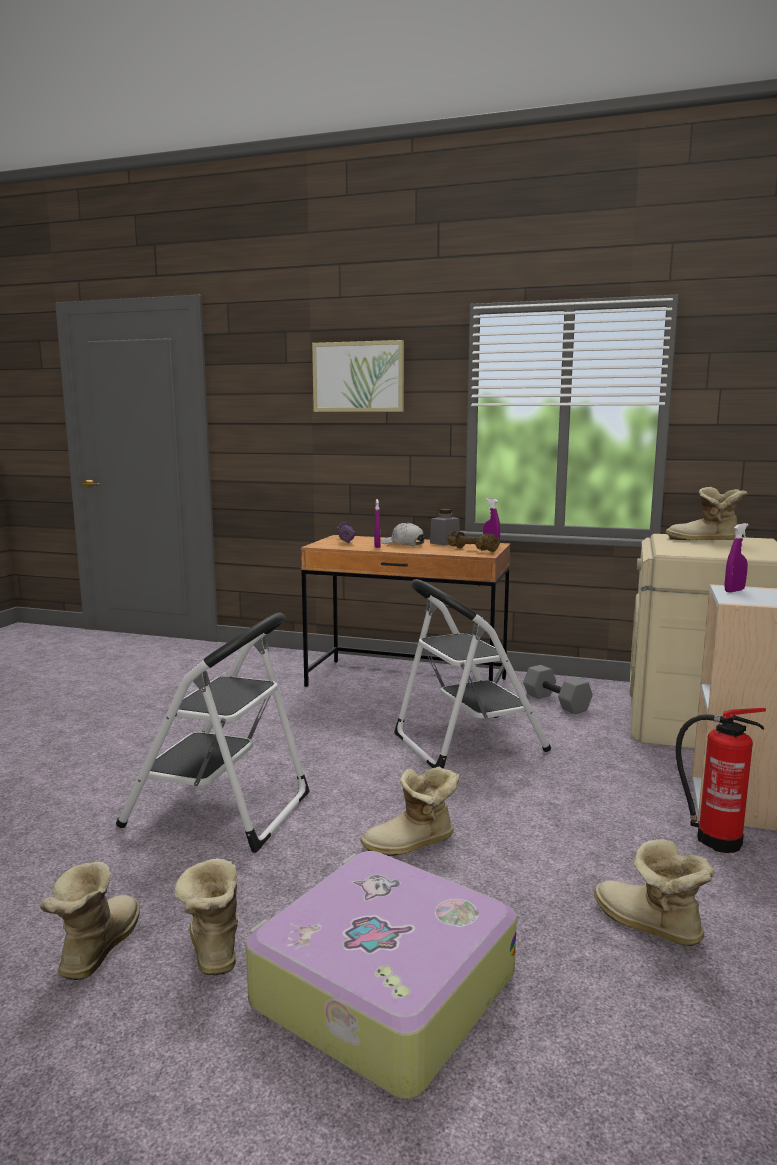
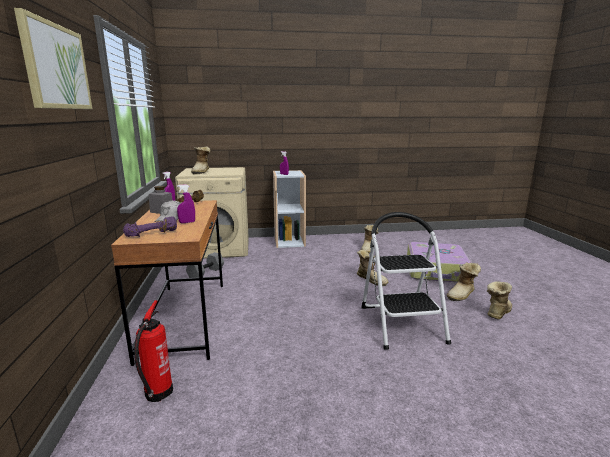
camera: 115 degrees left, 5 degrees up
boot [40,862,140,980] -> boot turned 150 degrees clockwise [487,282,512,319]
step ladder [394,579,551,769] -> none
fire extinguisher [675,708,766,853] -> fire extinguisher moved to [134,300,173,402]

